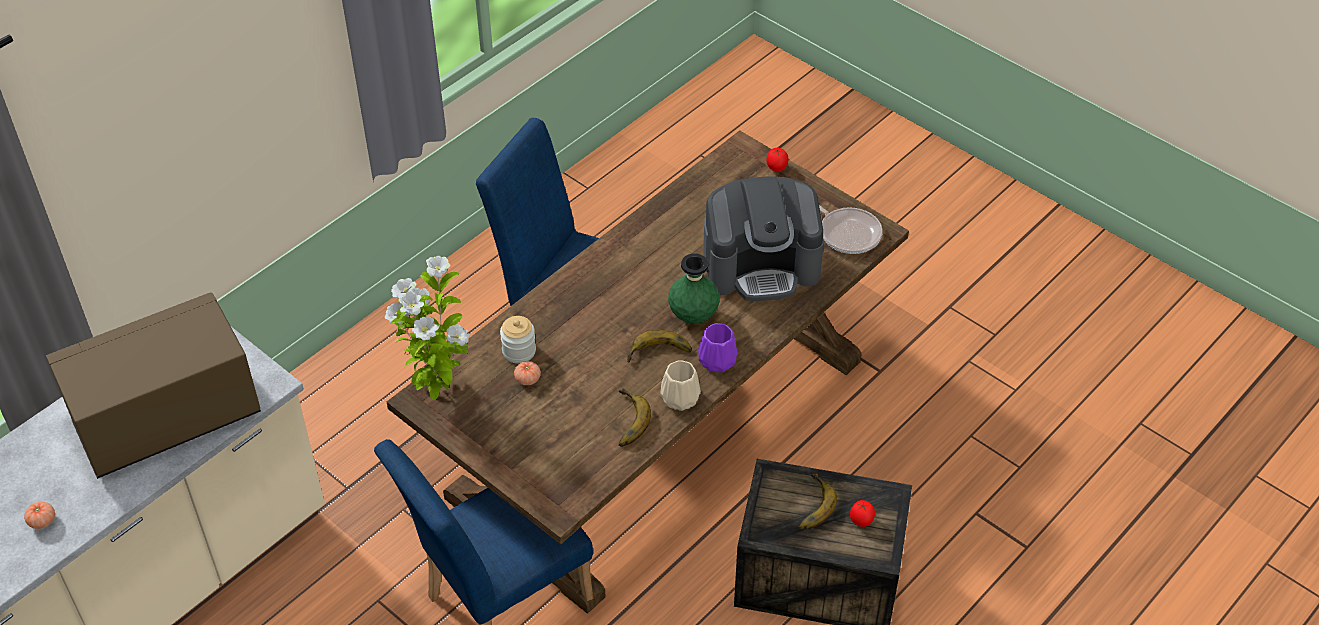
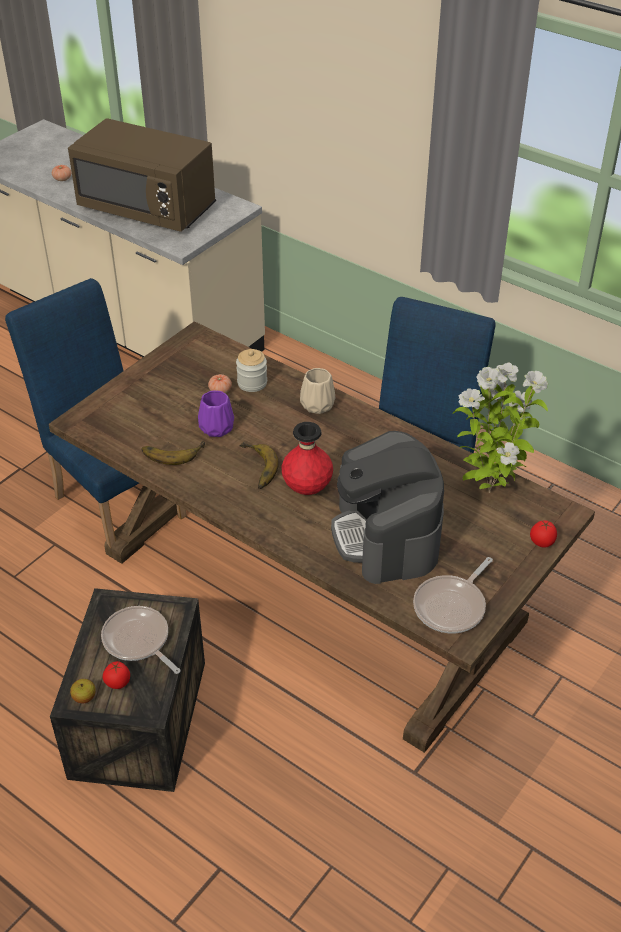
camera: 85 degrees right, 5 degrees down
brown microwave [46,292,261,479] -> brown microwave turned 150 degrees clockwise [68,118,216,232]
potted plant [385,256,470,400] -> potted plant moved to [453,363,548,493]
beige vase [661,360,701,411] -> beige vase moved to [300,368,335,414]
green vase [668,254,720,324] -> red vase [281,422,333,495]
purple vase [698,323,738,372] -> purple vase moved to [198,390,234,437]
banana [798,473,837,530] -> frying pan [101,606,181,674]
none -> apple [70,679,96,704]

